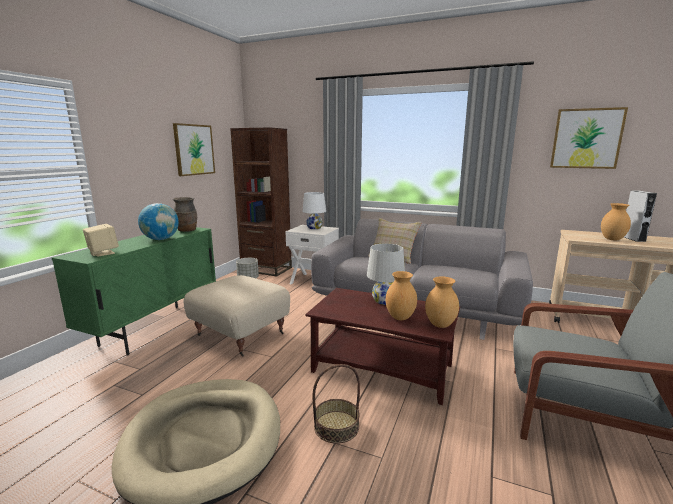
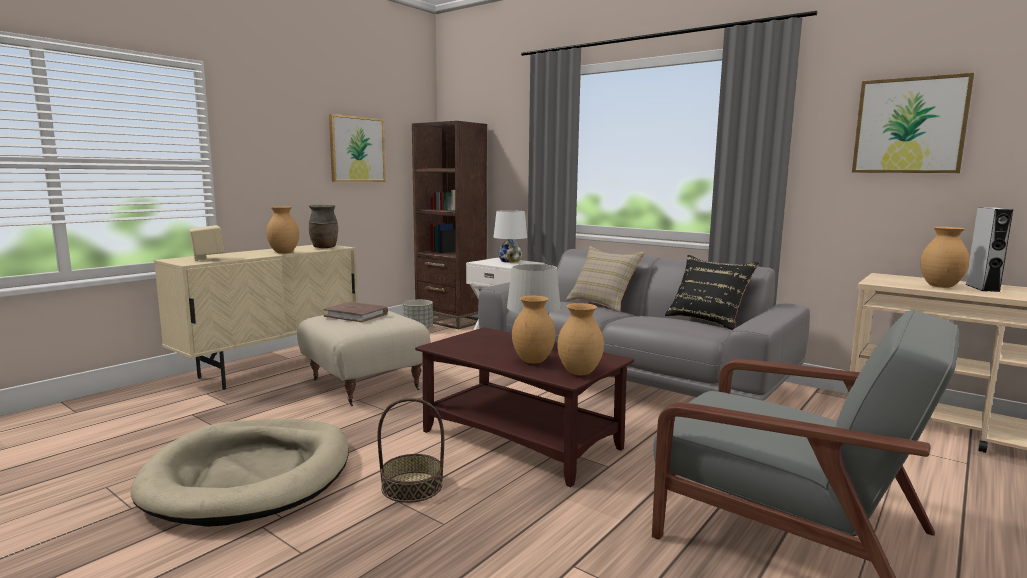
camera: 15 degrees right, 5 degrees down
green cabinet [52,227,216,355] -> beige cabinet [154,245,358,390]
globe [138,203,179,240] -> brown vase [266,206,299,253]
none -> brown book [323,302,388,322]
none -> black pillow [665,255,759,330]

